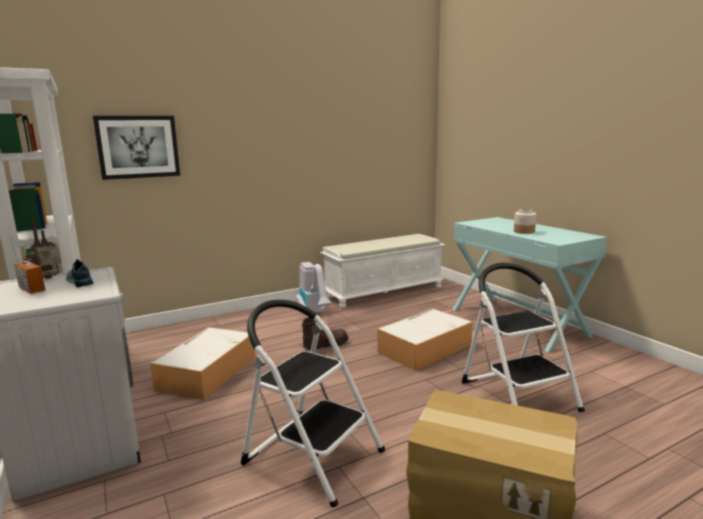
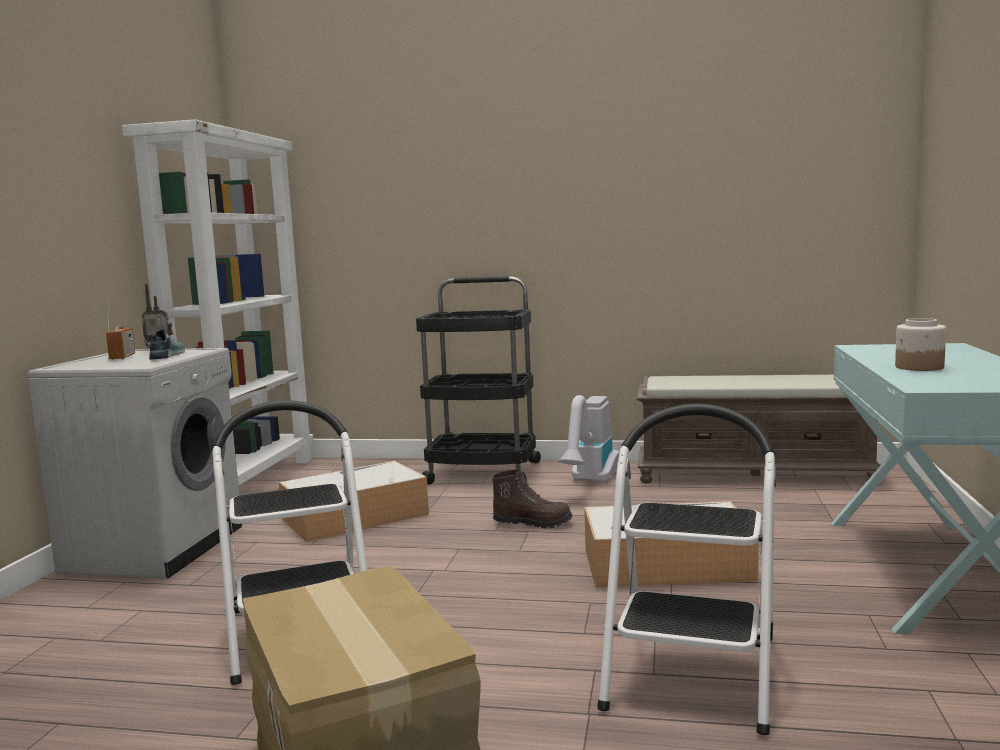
camera: 40 degrees right, 5 degrees down
picture [93,116,180,180] -> none
white bench [320,234,445,308] -> brown bench [637,374,880,483]
none -> black cart [416,276,541,485]

